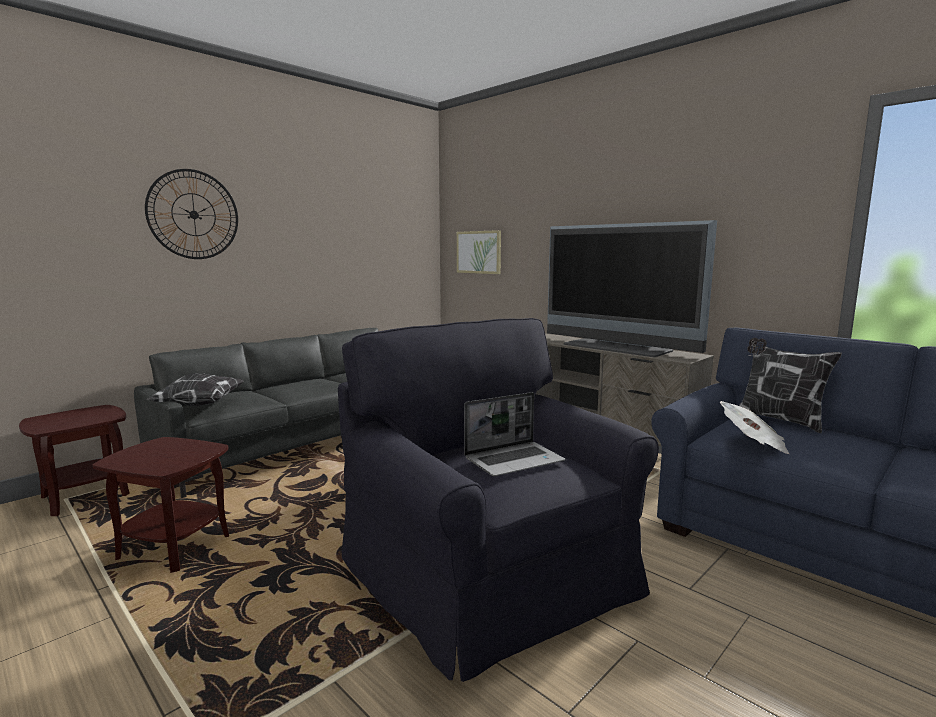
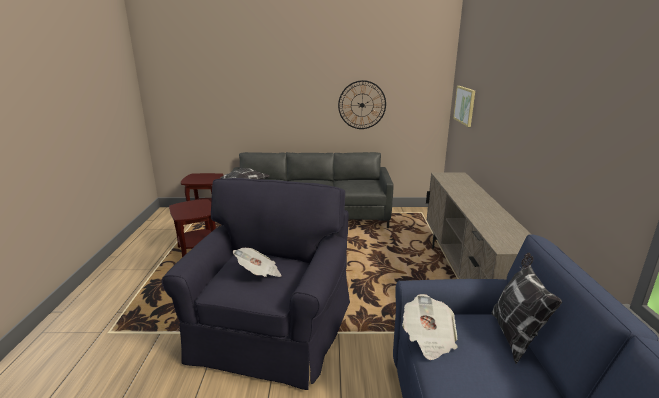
camera: 45 degrees right, 10 degrees up
wall clock [145,169,238,259] -> wall clock moved to [338,80,386,129]
laptop [464,392,565,476] -> newspaper [233,248,281,277]
television [547,220,717,357] -> none

